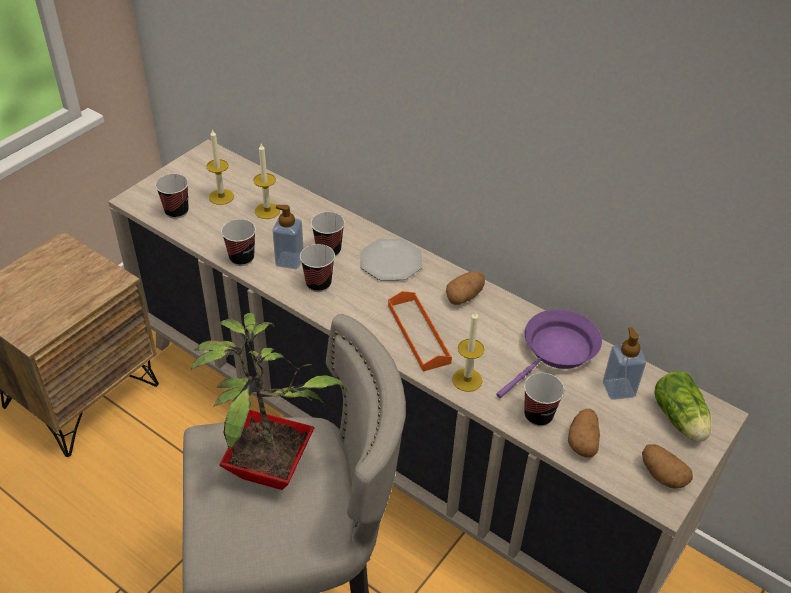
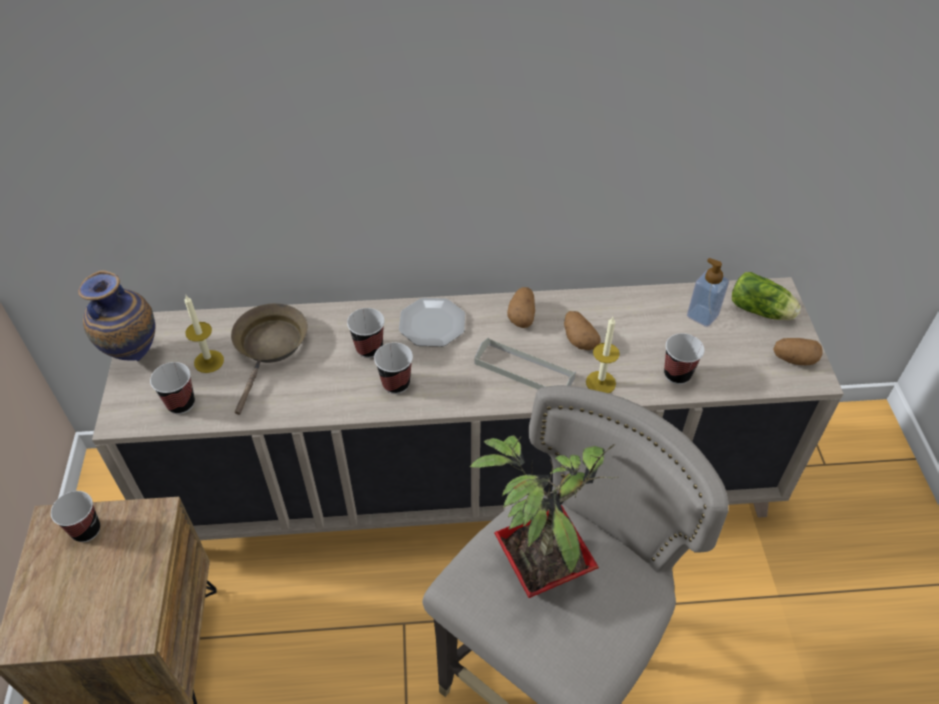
camera: 40 degrees left, 5 degrees up
cup [221,219,256,266] -> cup moved to [51,491,100,542]
candle [253,144,280,219] -> brown frying pan [231,303,308,415]
soap dispenser [272,205,304,269] -> none
orange tray [388,291,452,371] -> grey tray [474,338,576,390]
purple frying pan [497,309,602,398] -> none
potato [568,409,600,458] -> potato moved to [564,311,601,350]
none -> vase [78,270,156,361]

